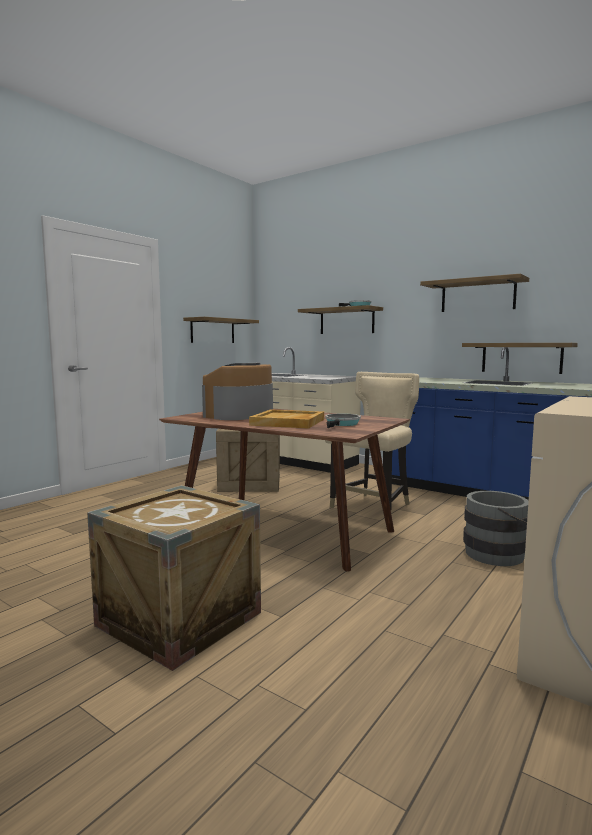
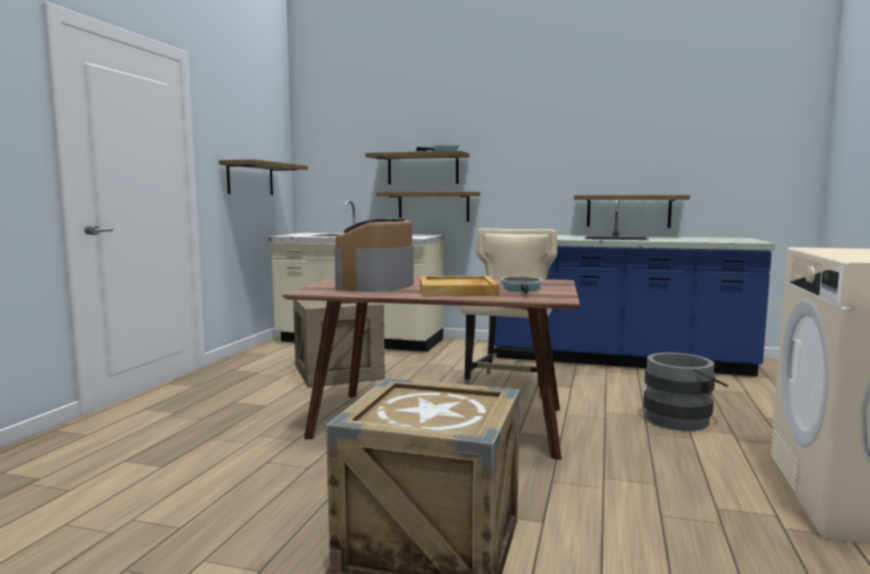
camera: 20 degrees left, 0 degrees up
shelf [420,274,529,312] -> shelf moved to [376,192,480,222]

